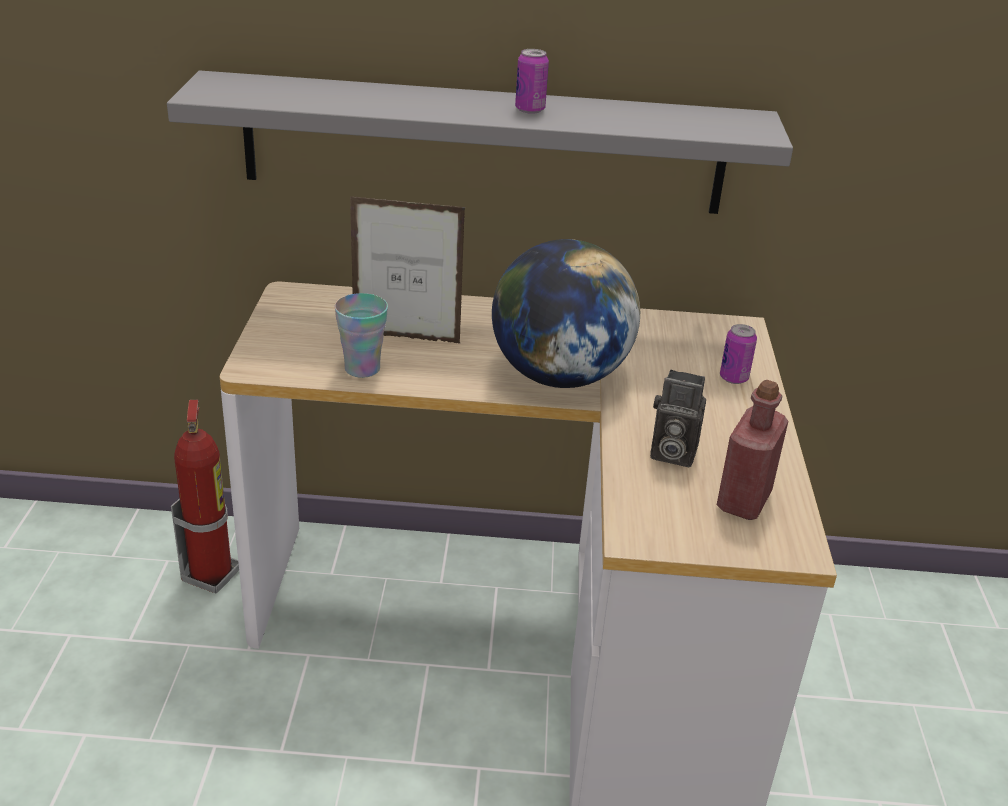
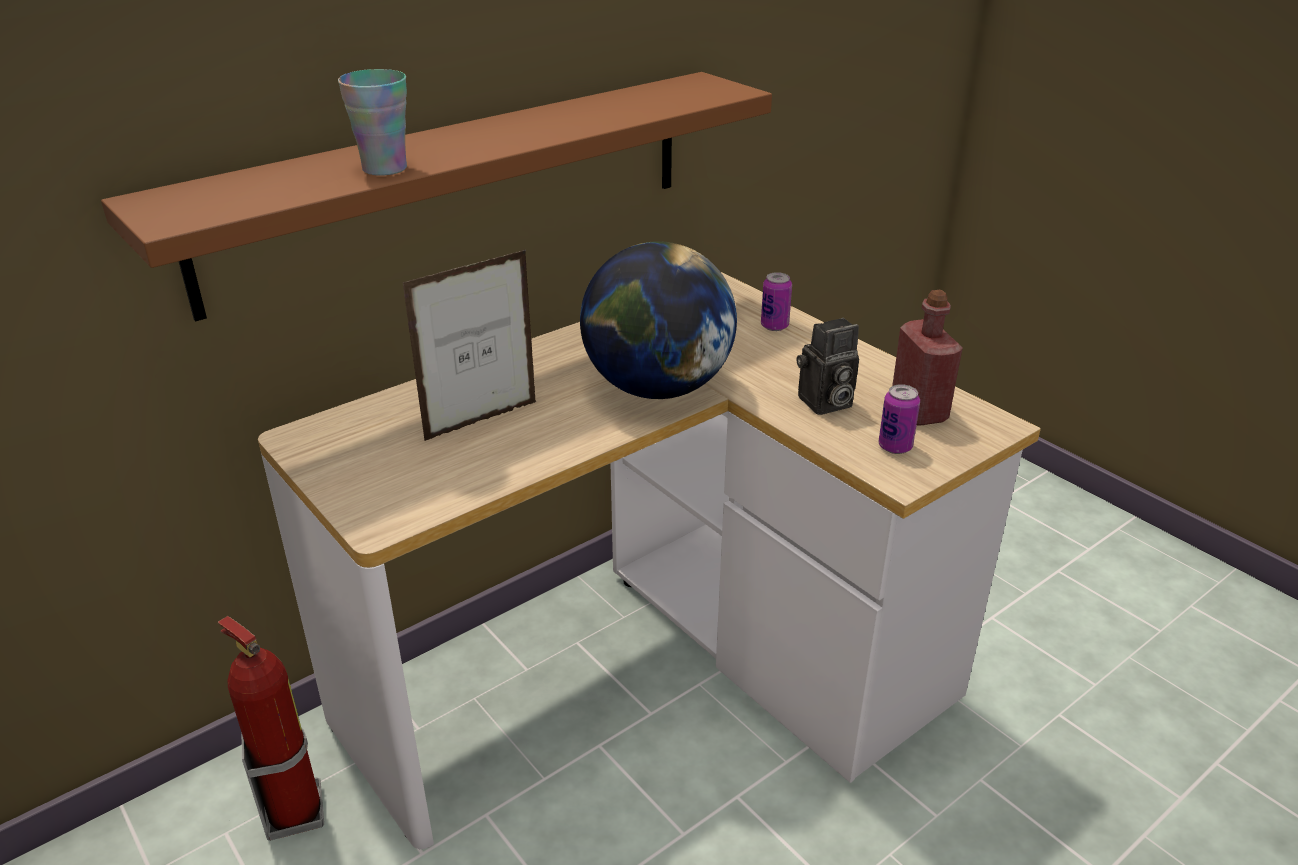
camera: 40 degrees left, 0 degrees up
grey shelf [167,70,793,214] -> brown shelf [101,72,772,322]
cup [334,293,388,378] -> cup moved to [338,69,407,176]
can [515,49,549,114] -> can moved to [878,384,920,454]

